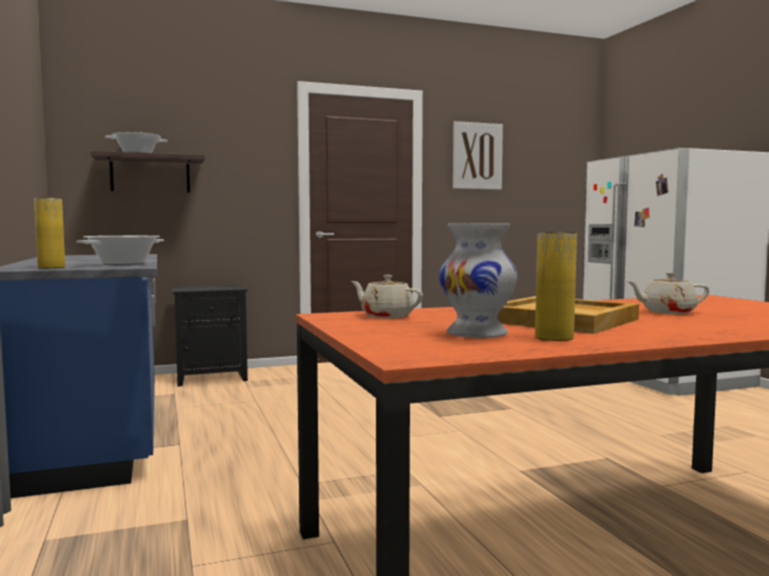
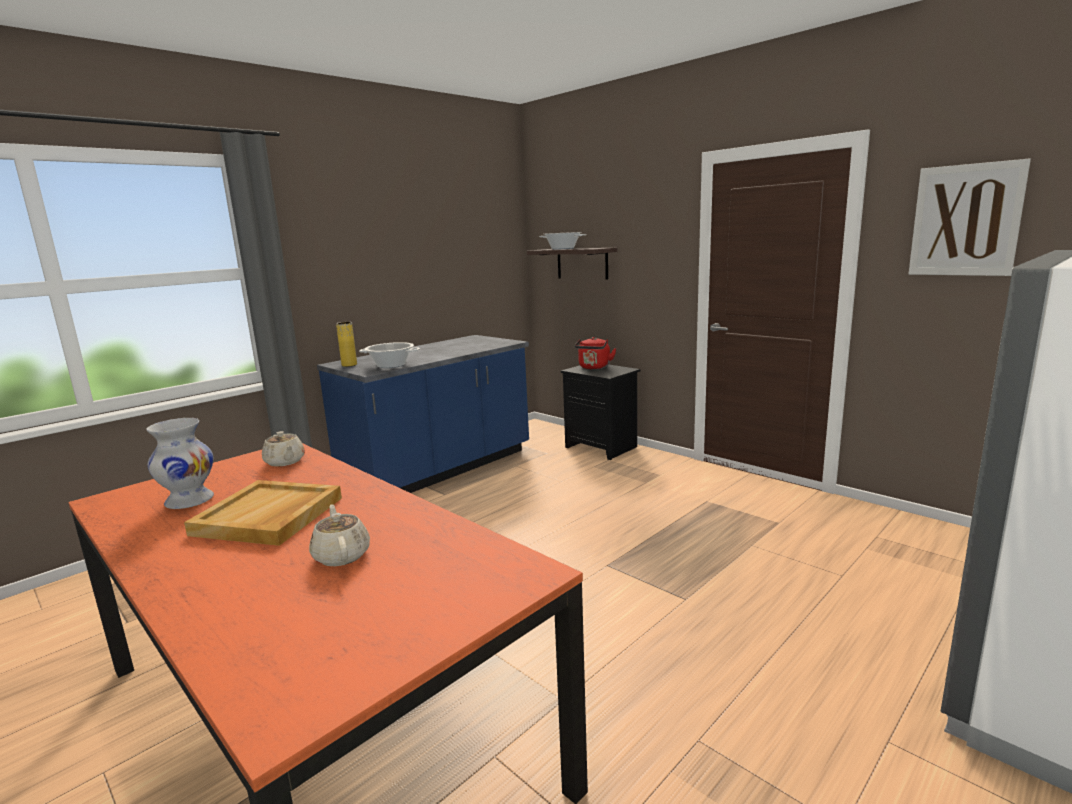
camera: 65 degrees right, 10 degrees up
beige teapot [351,275,423,318] -> beige teapot turned 135 degrees clockwise [262,431,305,467]
yellow vase [535,232,577,341] -> none
none -> red kettle [575,337,616,369]

